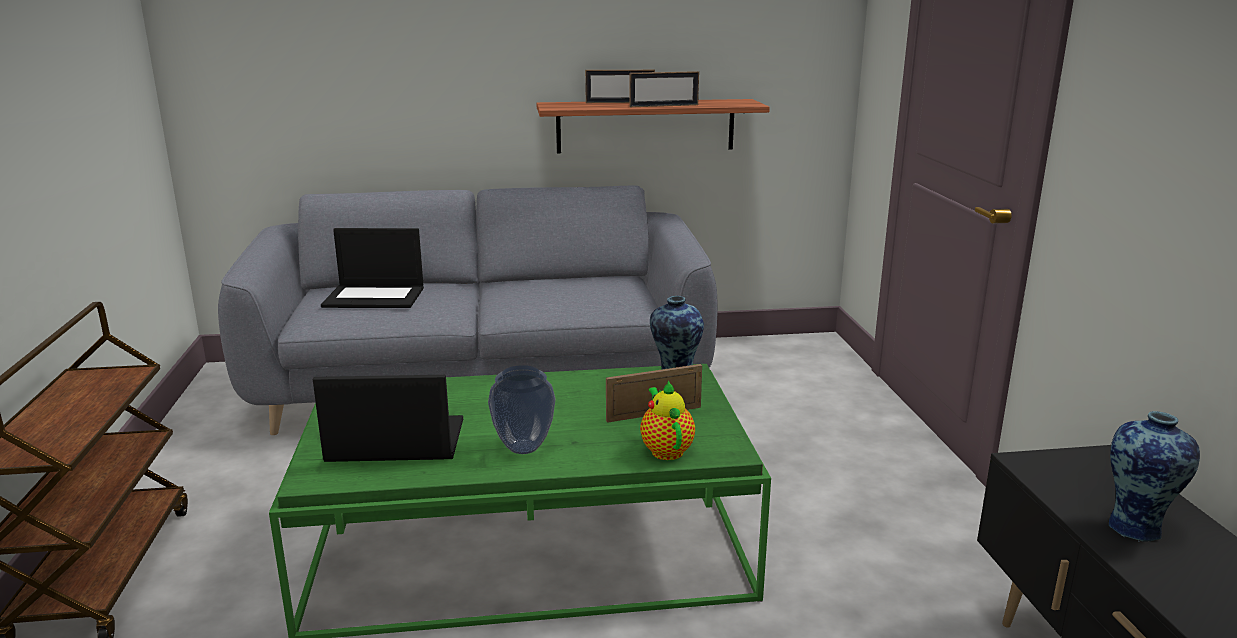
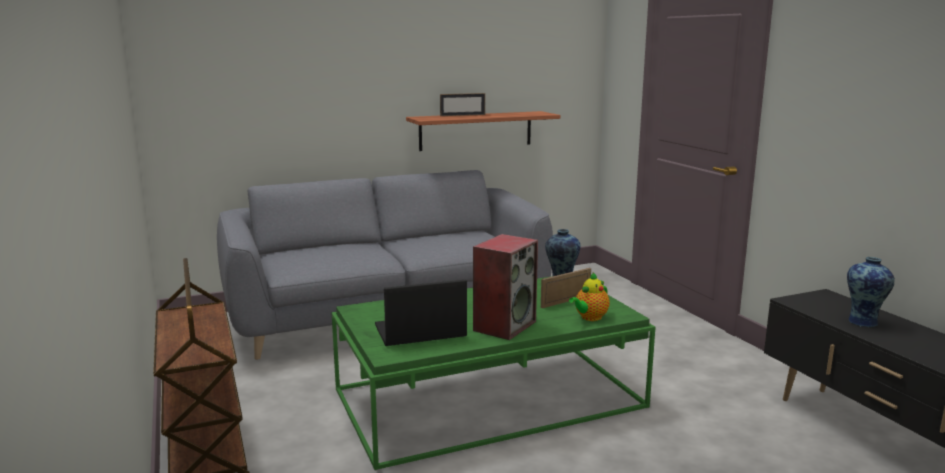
camera: 15 degrees left, 5 degrees down
laptop [321,228,424,308] -> none
vase [488,365,555,454] -> speaker [473,234,538,340]
picture frame [629,71,699,107] -> none
teapot [640,380,695,460] -> teapot turned 105 degrees counterclockwise [569,272,610,321]

